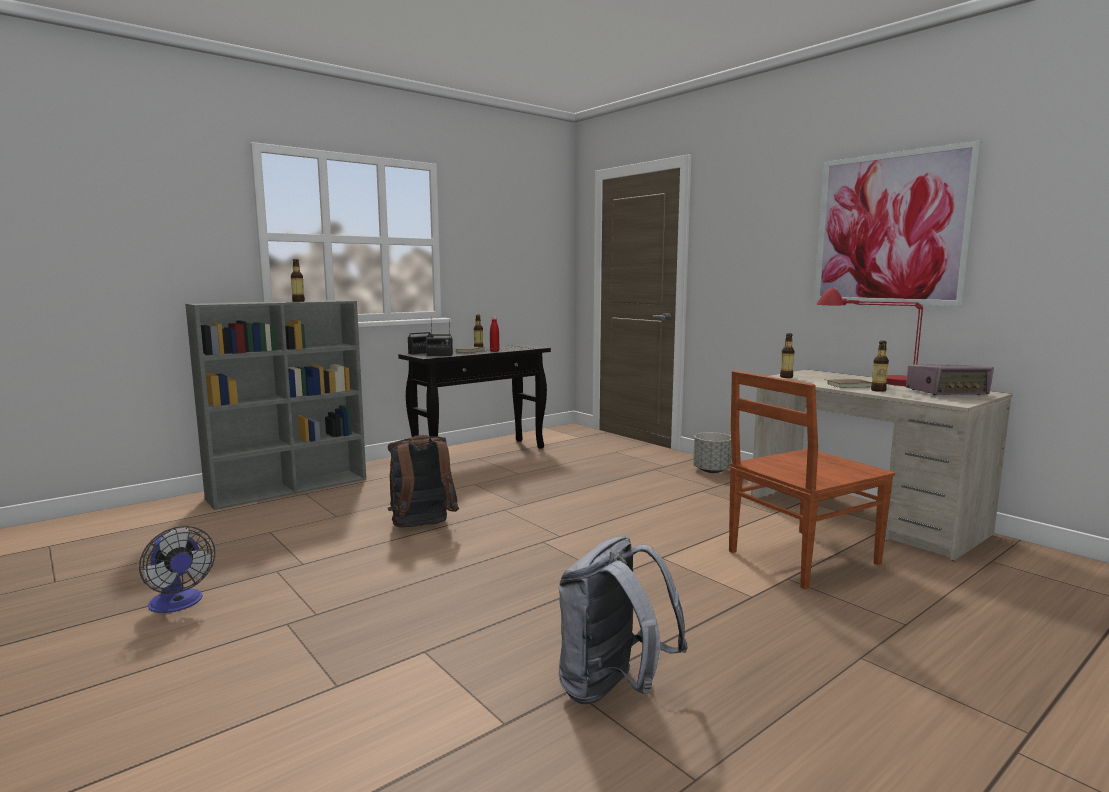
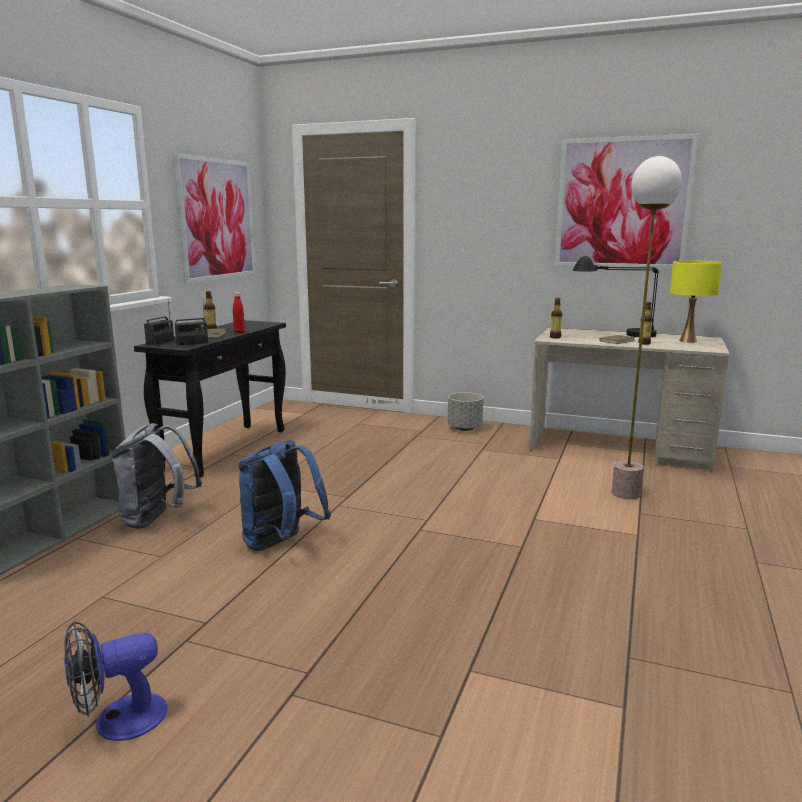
camera: 30 degrees left, 5 degrees up
fan [139,526,215,613] -> fan turned 135 degrees clockwise [64,621,167,741]
bottle [291,259,305,302] -> none
brown backpack [388,435,459,528] -> blue backpack [239,440,331,551]
grey backpack [559,536,688,705] -> grey backpack moved to [112,423,202,529]
brown chair [729,371,895,589] -> floor lamp [612,156,682,499]
red table lamp [817,288,924,386] -> black table lamp [573,256,659,337]
radio [906,364,994,395] -> yellow table lamp [670,260,722,343]
none -> picture [174,153,256,284]

